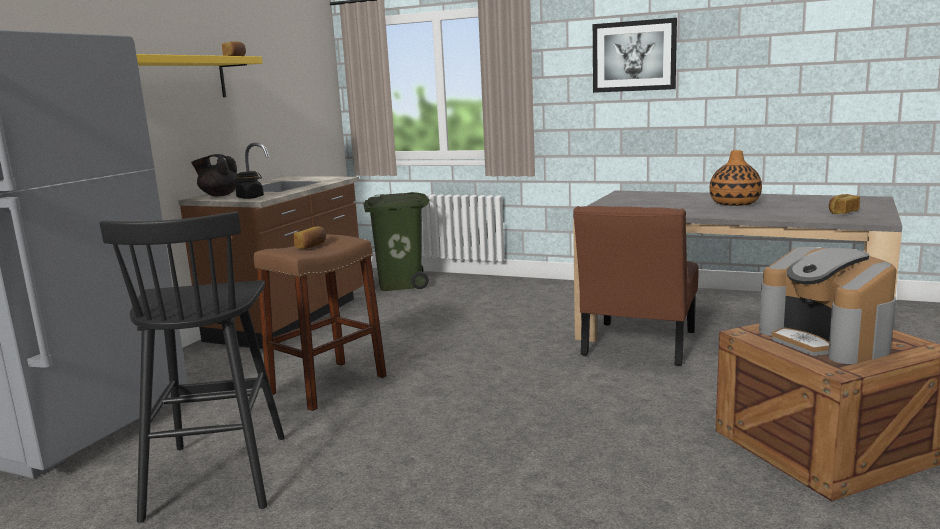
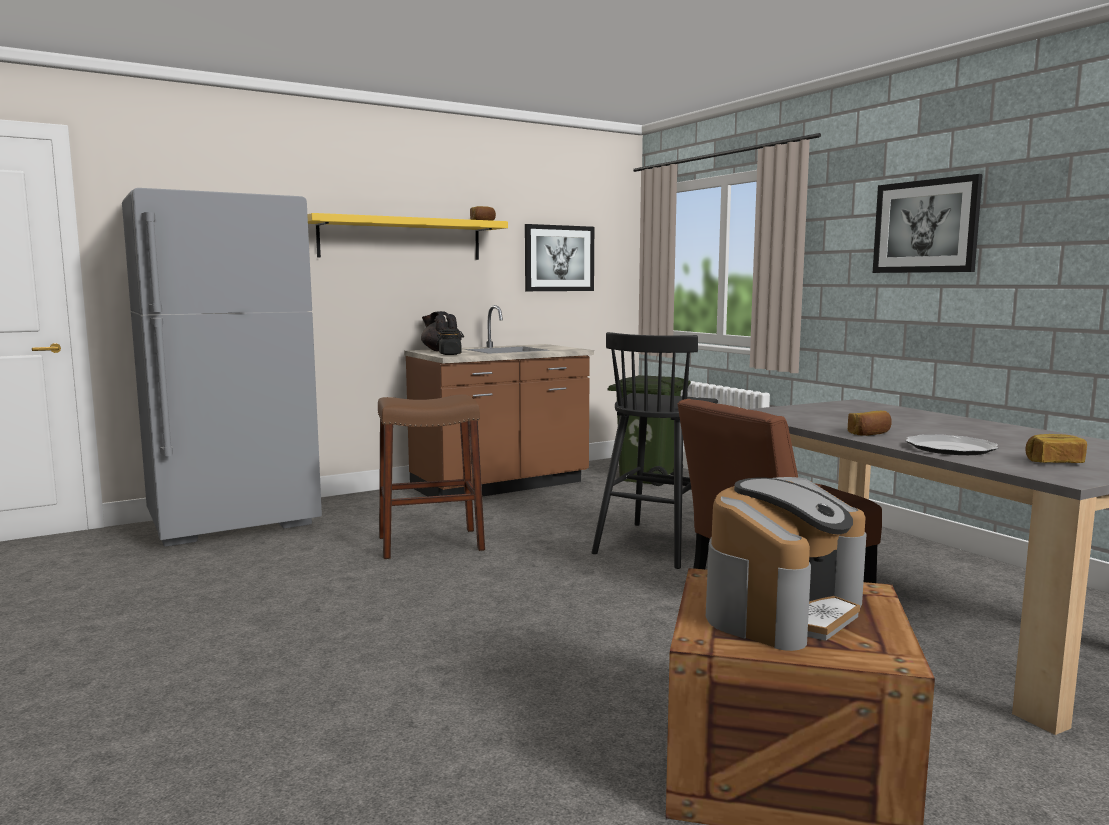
camera: 35 degrees right, 5 degrees down
black stool [99,211,285,523] -> black stool moved to [592,332,718,569]
bread [293,226,326,249] -> bread moved to [848,410,892,436]
vase [709,150,762,206] -> none
coffee machine [759,247,897,364] -> coffee machine turned 150 degrees counterclockwise [706,477,867,651]
none -> picture [525,224,594,291]
none -> plate [905,434,998,455]

